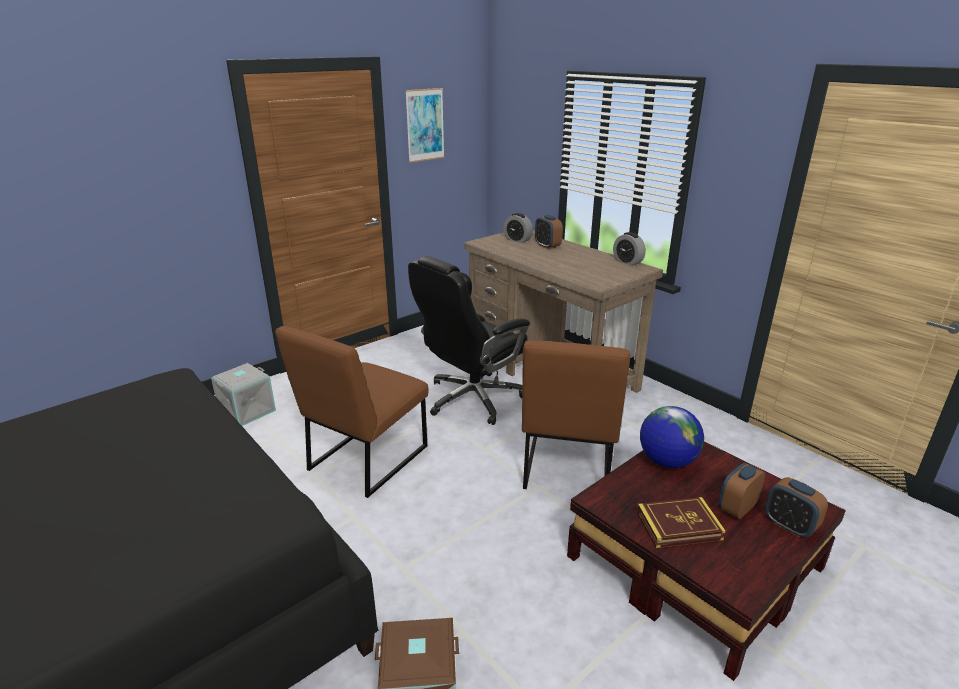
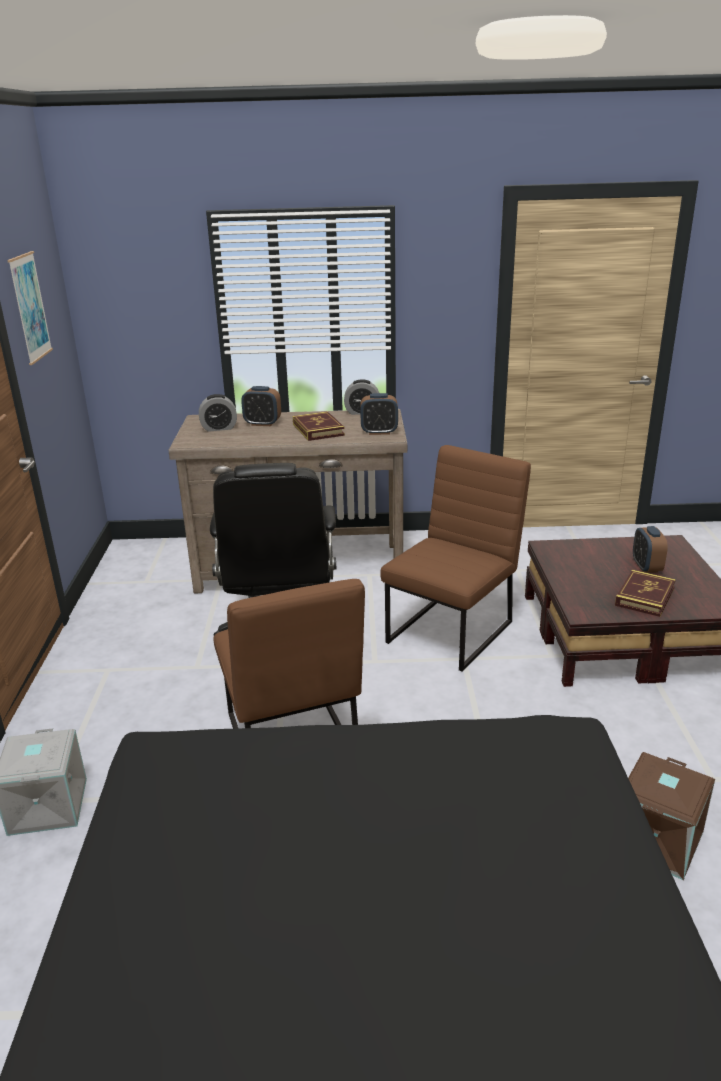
camera: 50 degrees left, 0 degrees up
brown chair [522,340,630,489] -> brown chair turned 105 degrees counterclockwise [380,445,531,672]
globe [640,406,704,468] -> none
alarm clock [765,477,828,538] -> alarm clock moved to [360,393,398,435]
none -> book [293,411,345,441]

